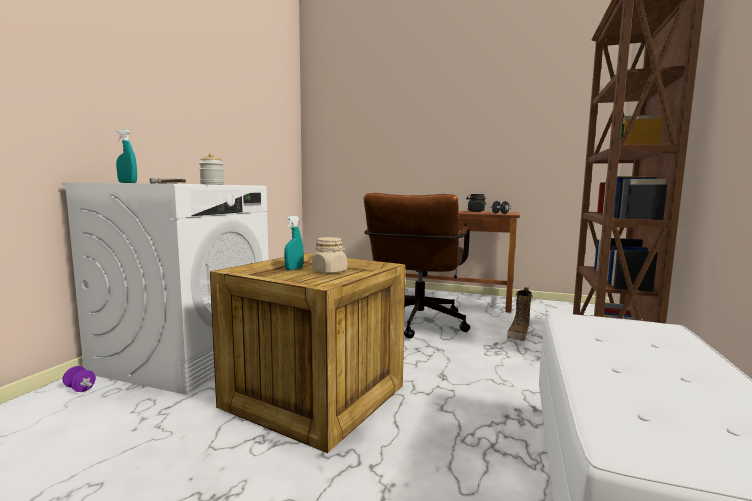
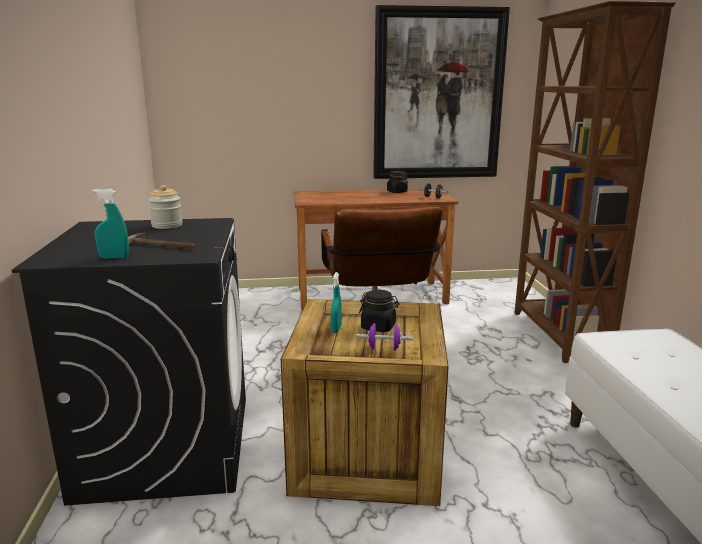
camera: 25 degrees left, 10 degrees up
white washing machine [62,183,269,395] -> black washing machine [12,218,246,506]
purple dumbbell [63,366,96,392] -> purple dumbbell moved to [356,323,413,351]
beige jar [312,237,347,273] -> black jar [359,290,400,332]
boot [507,287,533,341] -> none
none -> picture [373,5,510,179]

